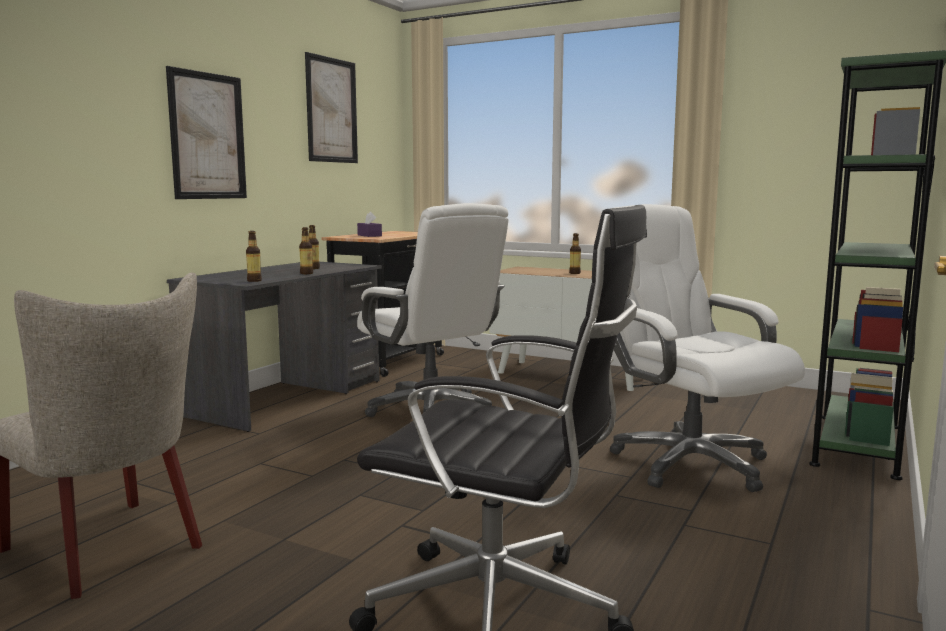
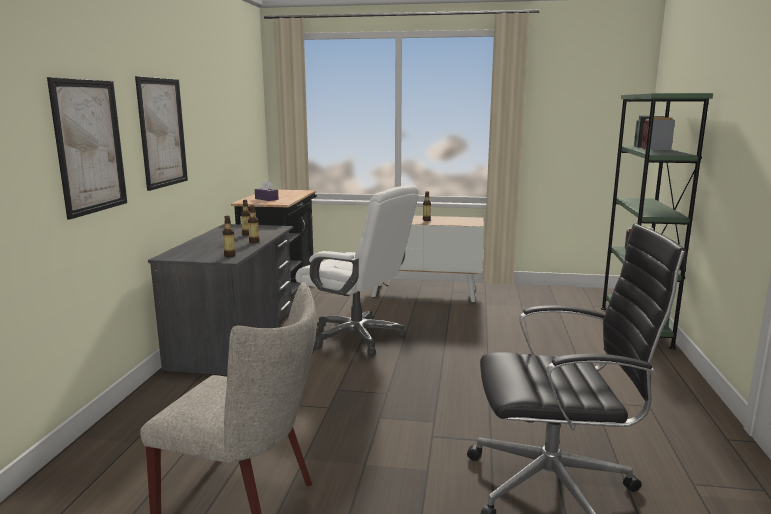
camera: 20 degrees left, 5 degrees up
picture [305,52,358,163] -> picture moved to [47,77,127,219]
white office chair [610,204,805,492] -> none

